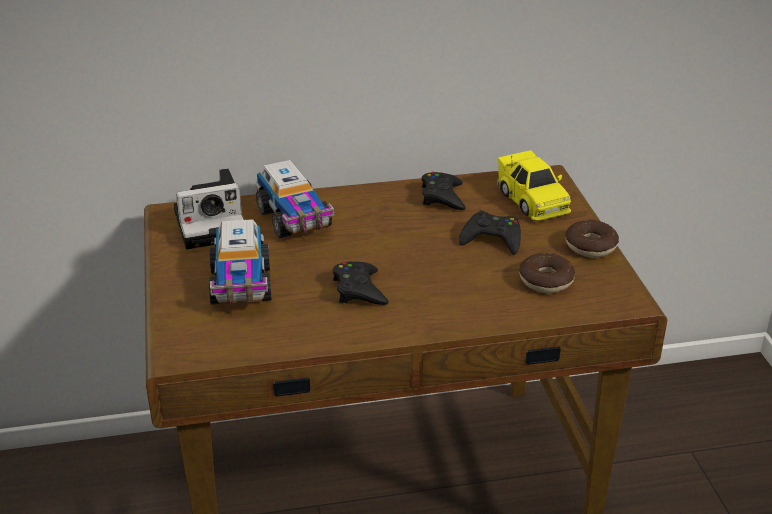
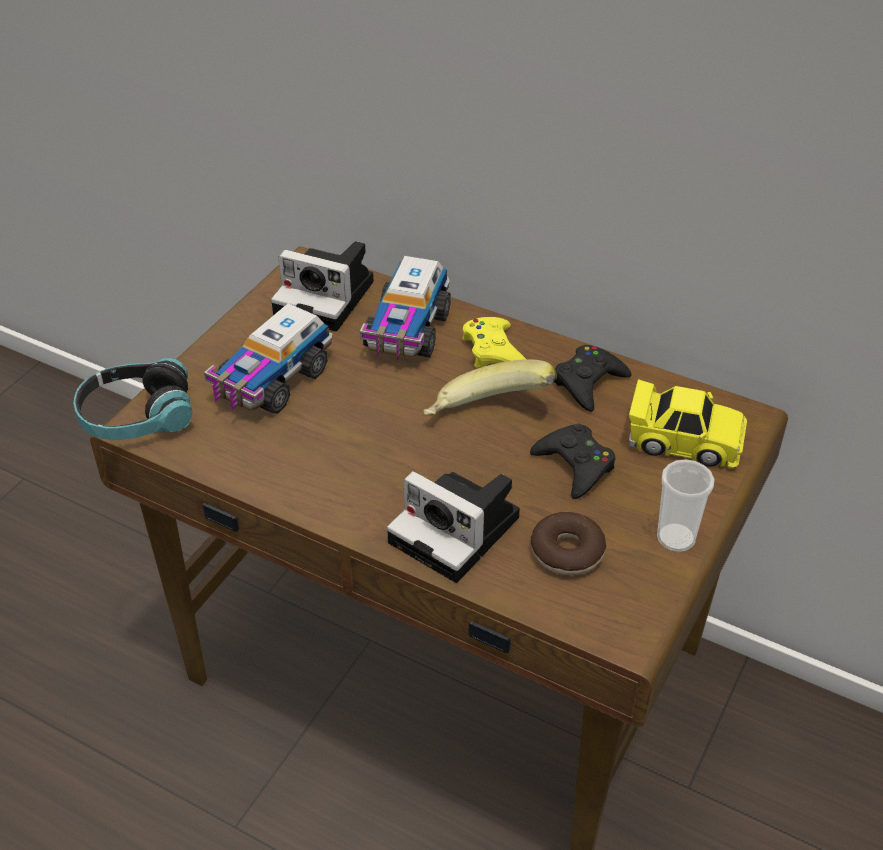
camera: 40 degrees right, 10 degrees up
black game controller [333,261,389,305] -> none
yellow toy car [498,150,571,221] -> yellow toy car turned 90 degrees counterclockwise [629,379,747,468]
donut [565,220,619,258] -> cup [657,459,715,552]
none -> headphones [73,358,193,440]
none -> camera [387,471,520,583]
none -> banana [423,359,557,416]
none -> yellow game controller [462,317,526,368]

